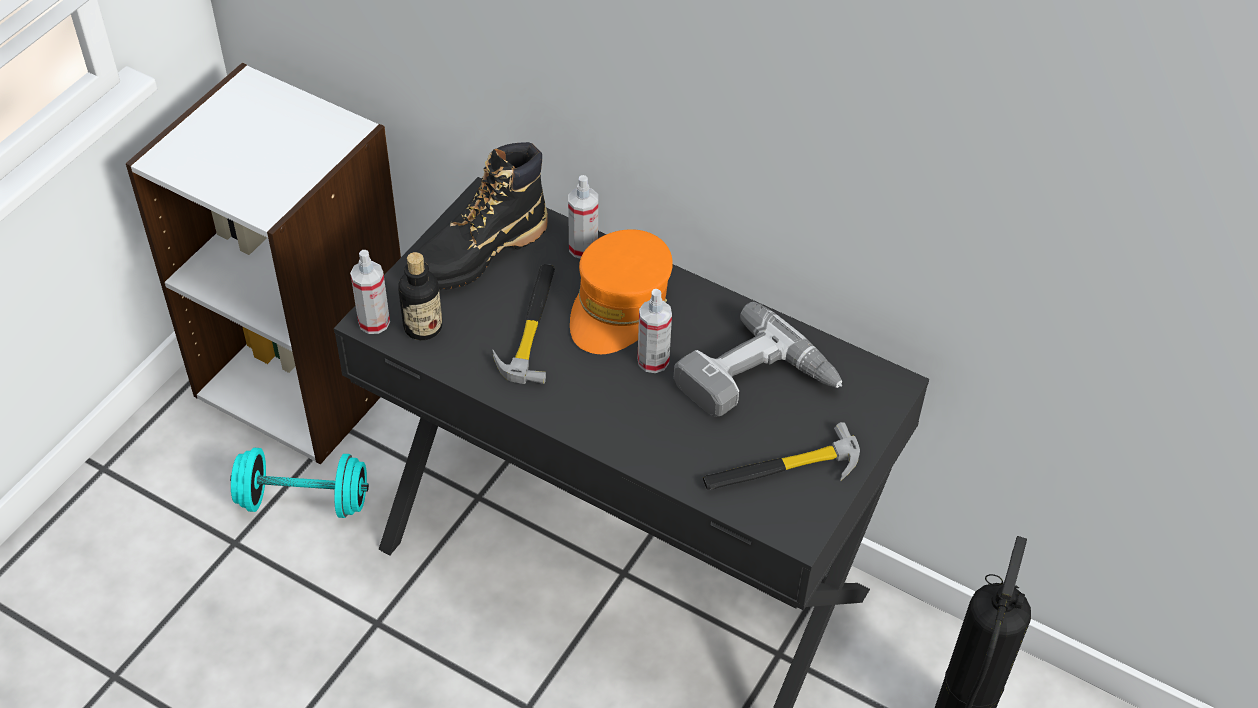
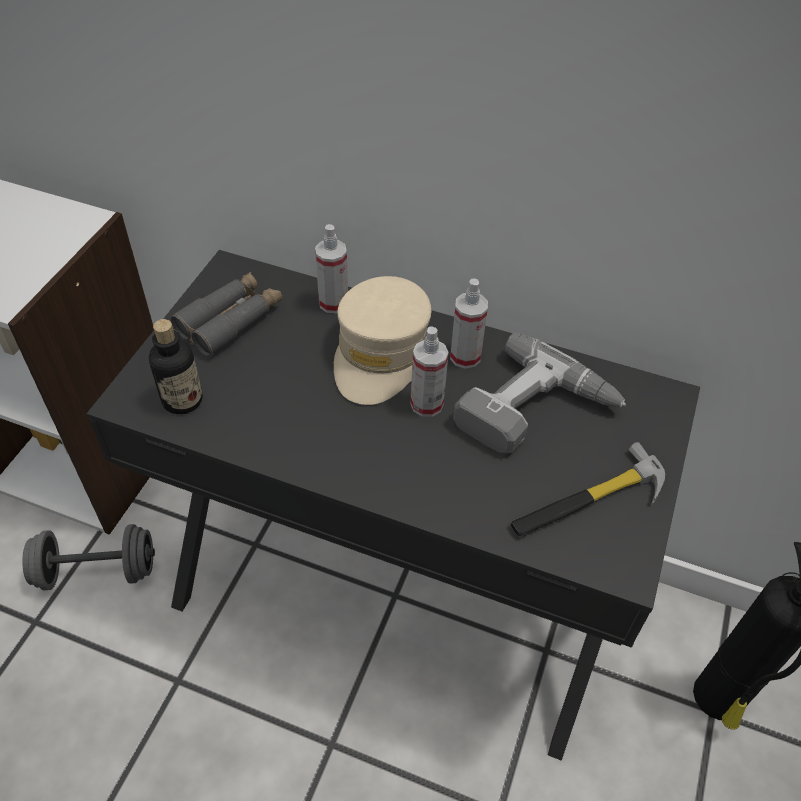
camera: 10 degrees left, 0 degrees up
turquoise dumbbell [230,448,369,518] -> grey dumbbell [22,524,155,590]
spray bottle [350,250,390,334] -> spray bottle moved to [450,278,488,369]
black boot [417,142,548,290] -> grey binoculars [171,272,283,356]
hammer [492,264,555,384] -> none
orange cap [570,229,673,354] -> beige cap [334,276,431,405]

